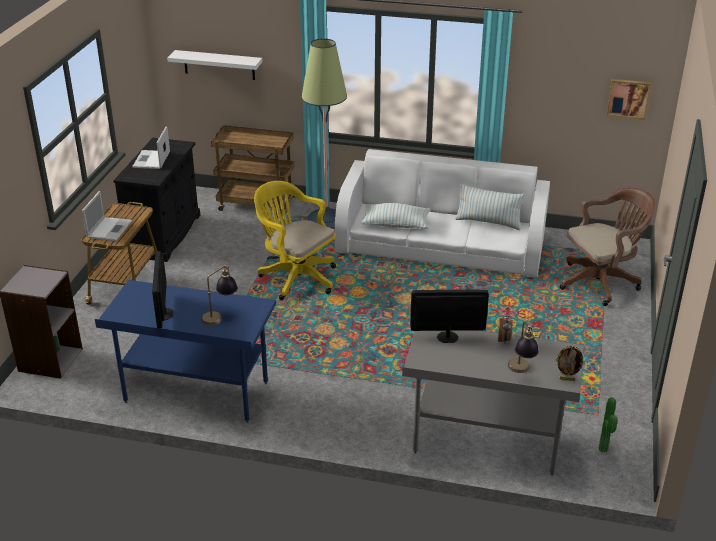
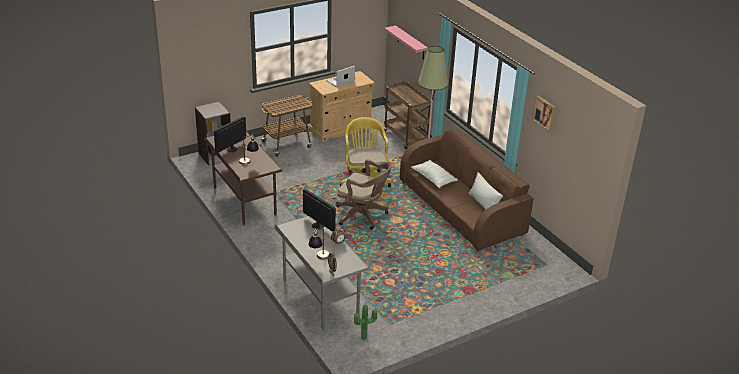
camera: 45 degrees right, 0 degrees up
laptop [82,191,132,241] -> none
blue desk [95,280,276,423] -> brown desk [204,131,282,226]
black cabinet [113,138,200,262] -> beige cabinet [309,71,375,142]
white shelf [167,50,263,80] -> pink shelf [384,25,428,60]
white sofa [335,149,550,279] -> brown sofa [400,129,533,251]
brown office chair [560,187,655,306] -> brown office chair moved to [336,159,392,230]
picture [607,79,651,120] -> picture moved to [532,96,556,132]

